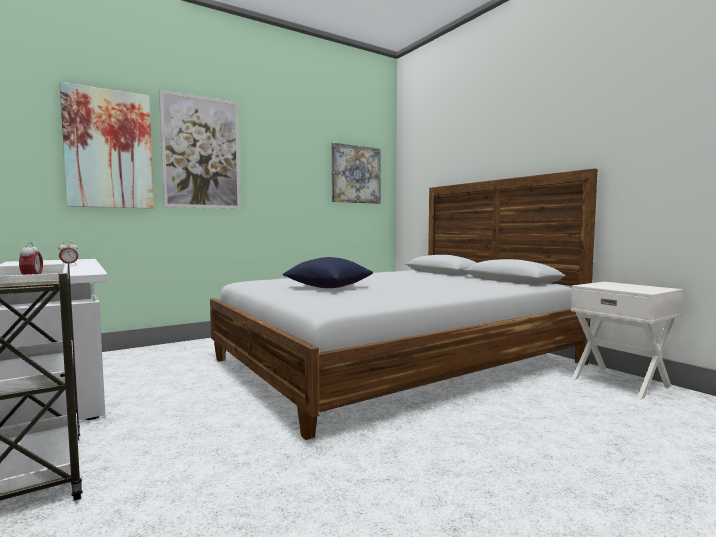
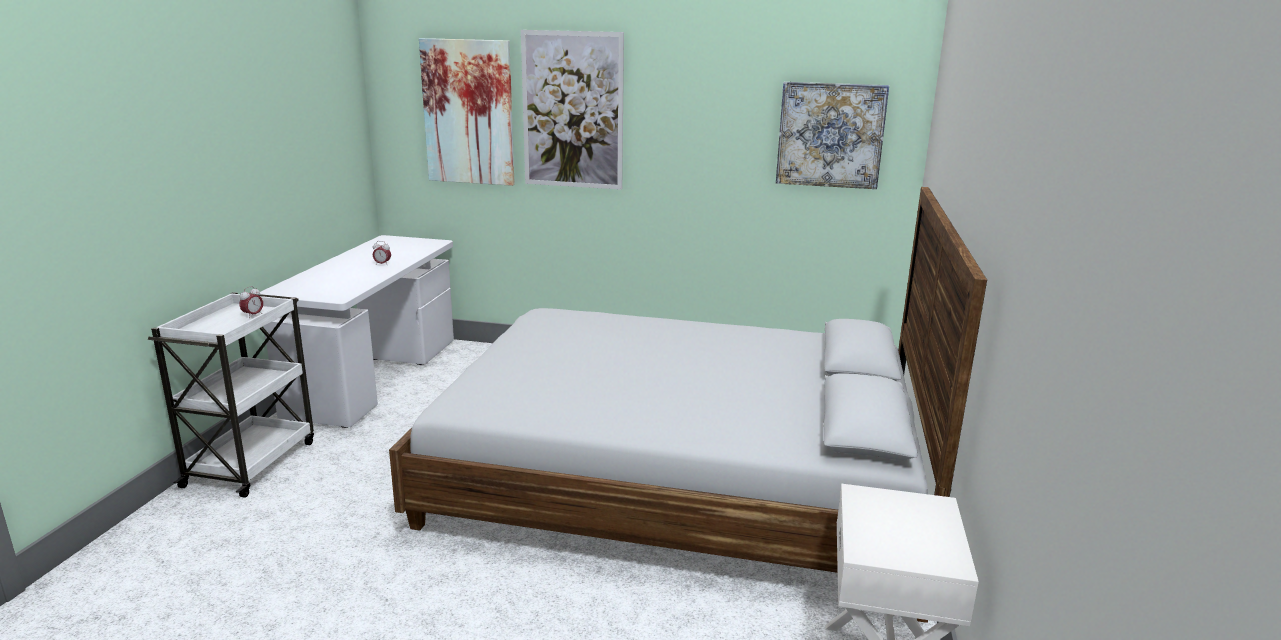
camera: 45 degrees right, 15 degrees up
blue pillow [282,257,373,288] -> none

